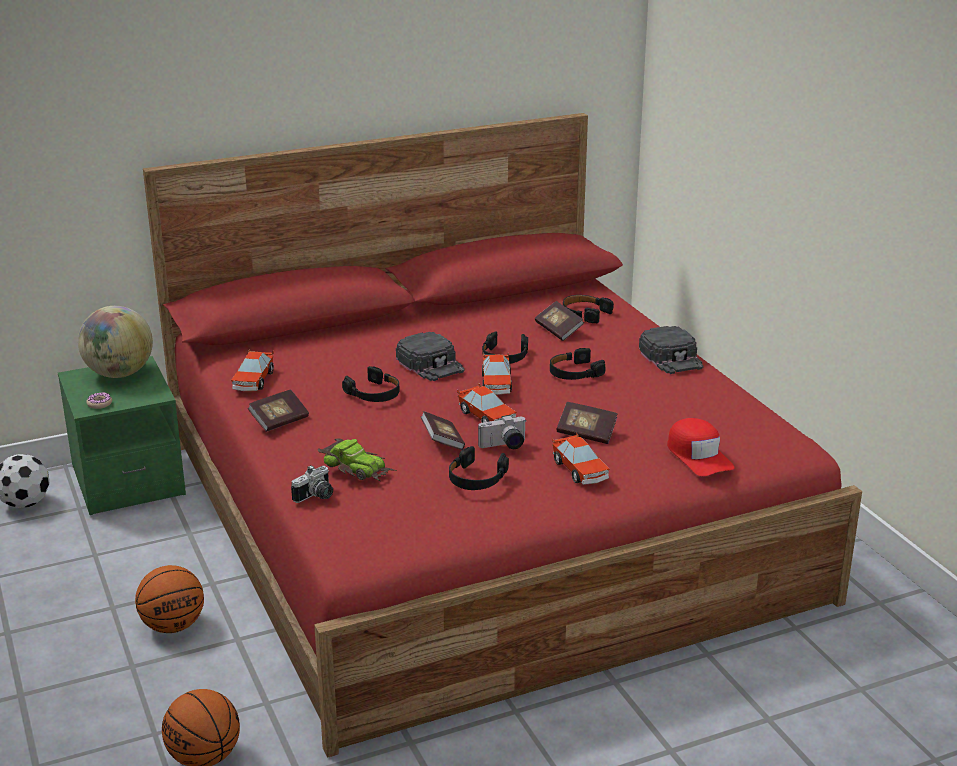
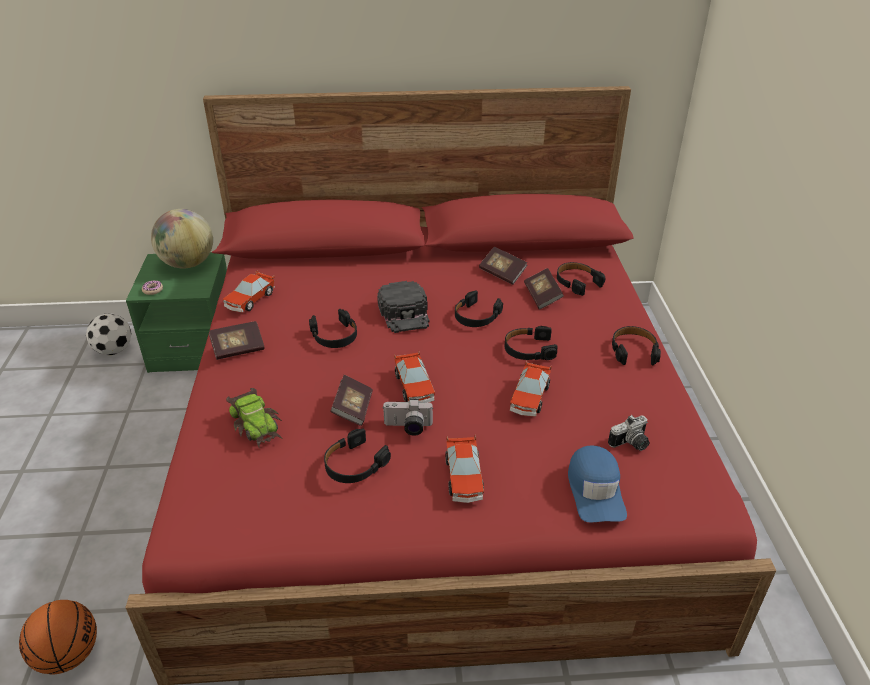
camera: 20 degrees right, 10 degrees up
basketball [135,565,204,633] -> none
camera [291,465,333,503] -> camera moved to [608,415,650,451]
toy car [482,353,512,395] -> toy car moved to [510,360,552,417]
book [557,402,618,444] -> book moved to [479,247,527,285]
black cap [639,326,704,374] -> black headphones [612,326,661,365]
red cap [667,418,735,476] -> blue cap [568,446,627,522]

